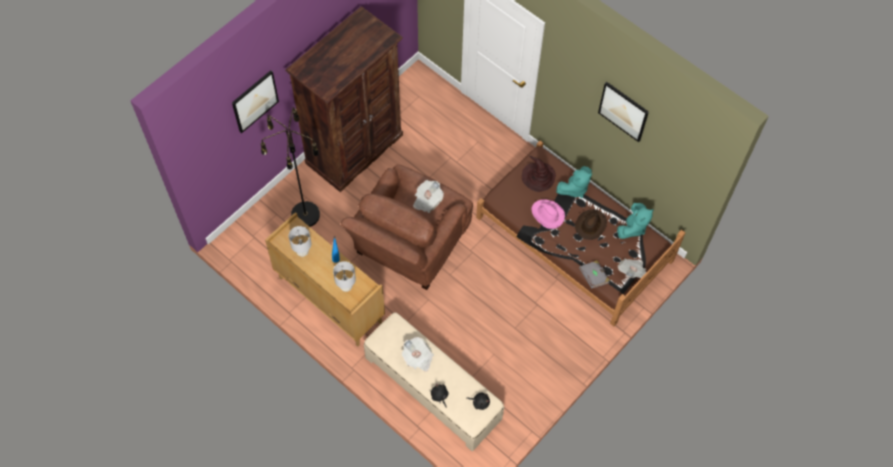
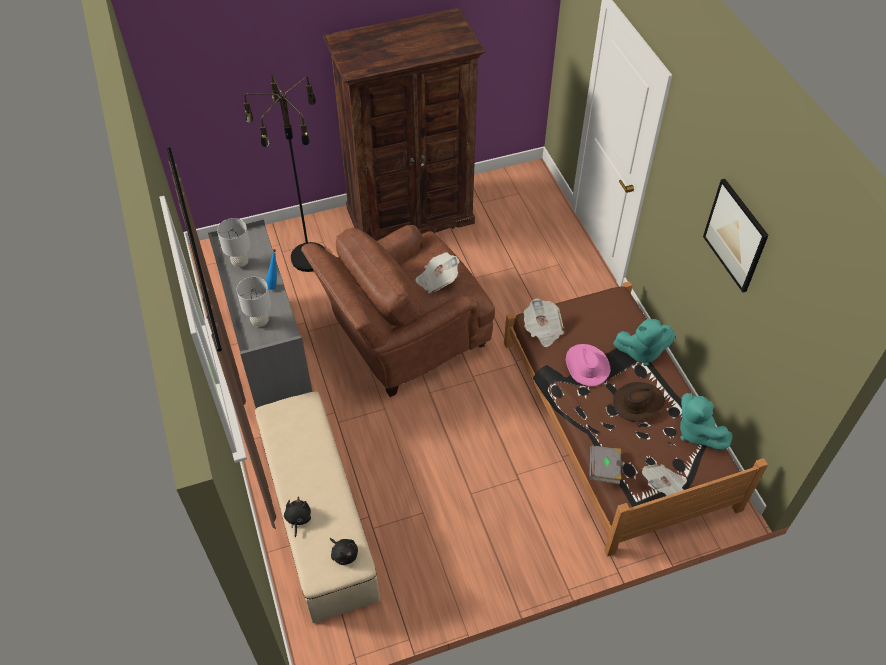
camera: 30 degrees right, 10 degrees down
picture [232,70,279,133] -> none
brown dresser [265,212,385,346] -> grey dresser [208,218,312,408]
newspaper [402,337,434,372] -> newspaper moved to [524,298,564,347]
brown hat [522,156,556,192] -> none
turquoise plush toy [617,203,654,239] -> turquoise plush toy turned 90 degrees clockwise [680,393,733,450]

